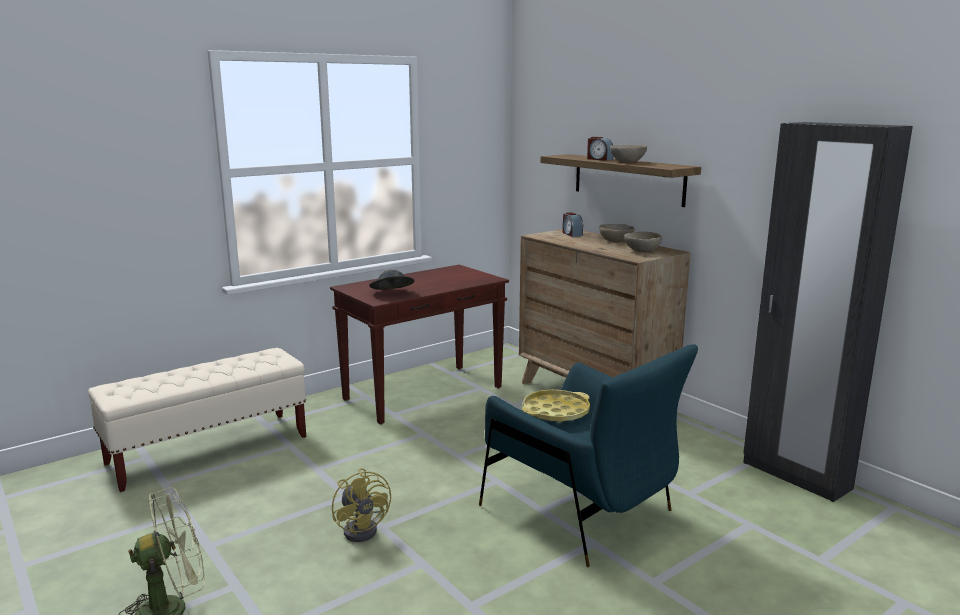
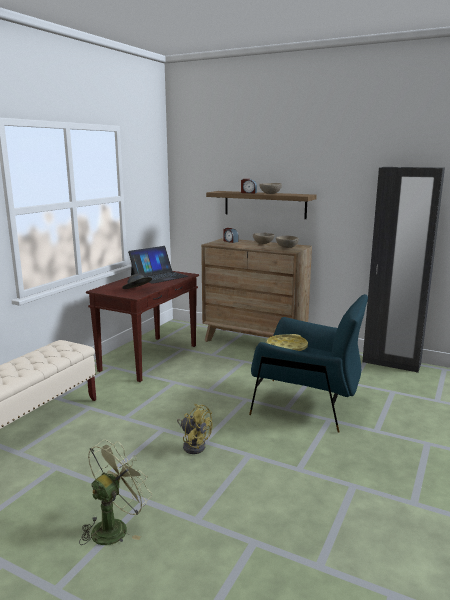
camera: 25 degrees left, 0 degrees up
none -> laptop [128,246,188,284]

